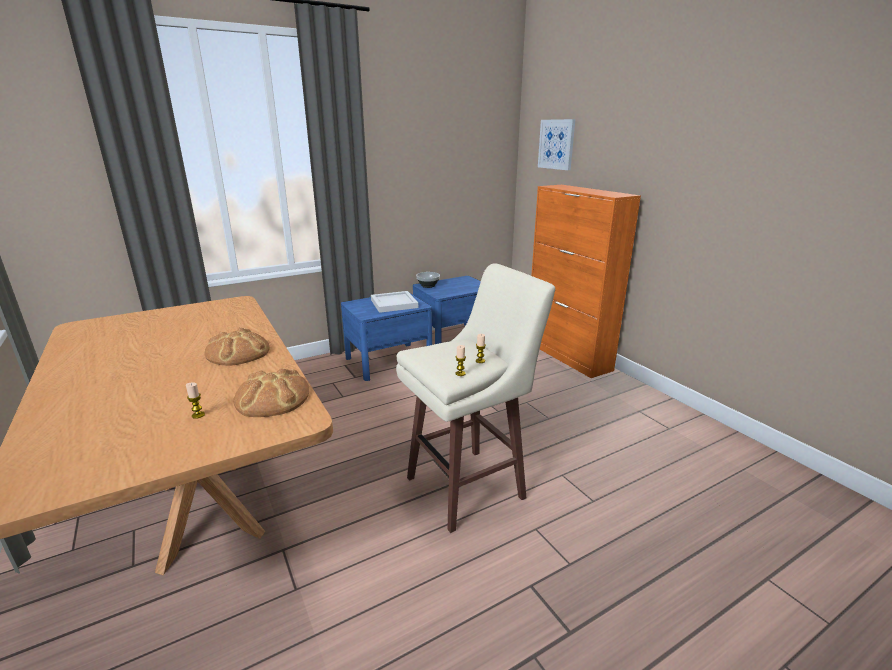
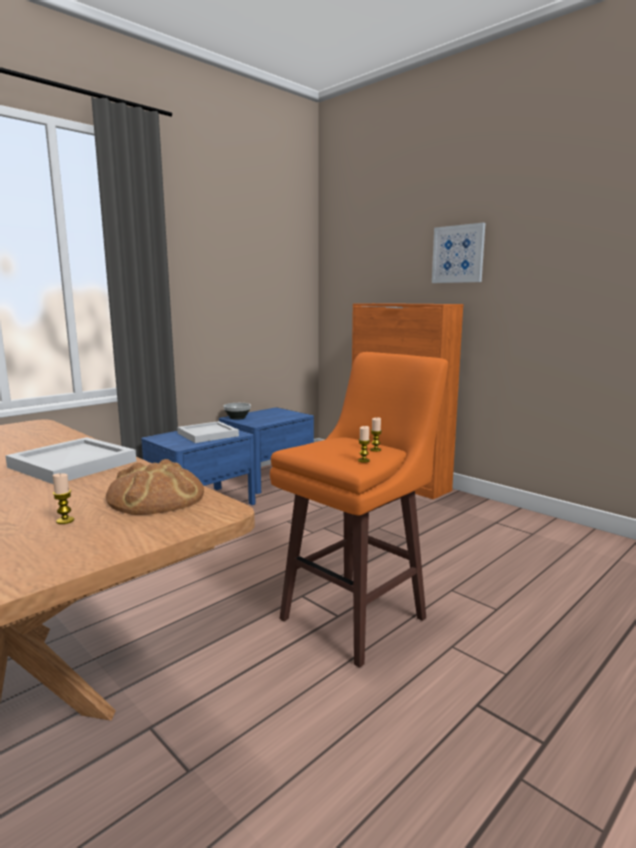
camera: 15 degrees left, 10 degrees down
bread [205,328,270,366] -> white tray [5,437,136,484]
beige stool [396,263,555,533] -> orange stool [270,352,448,668]
picture [538,119,575,170] -> picture moved to [432,223,486,283]

